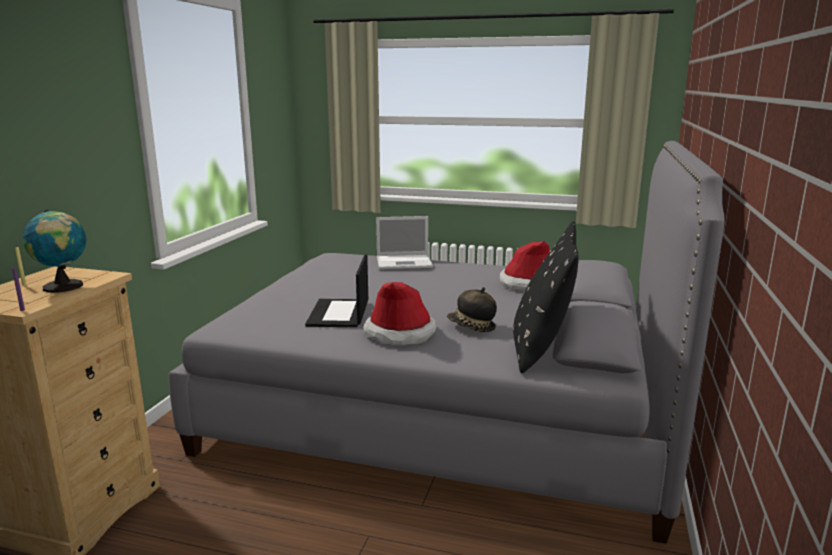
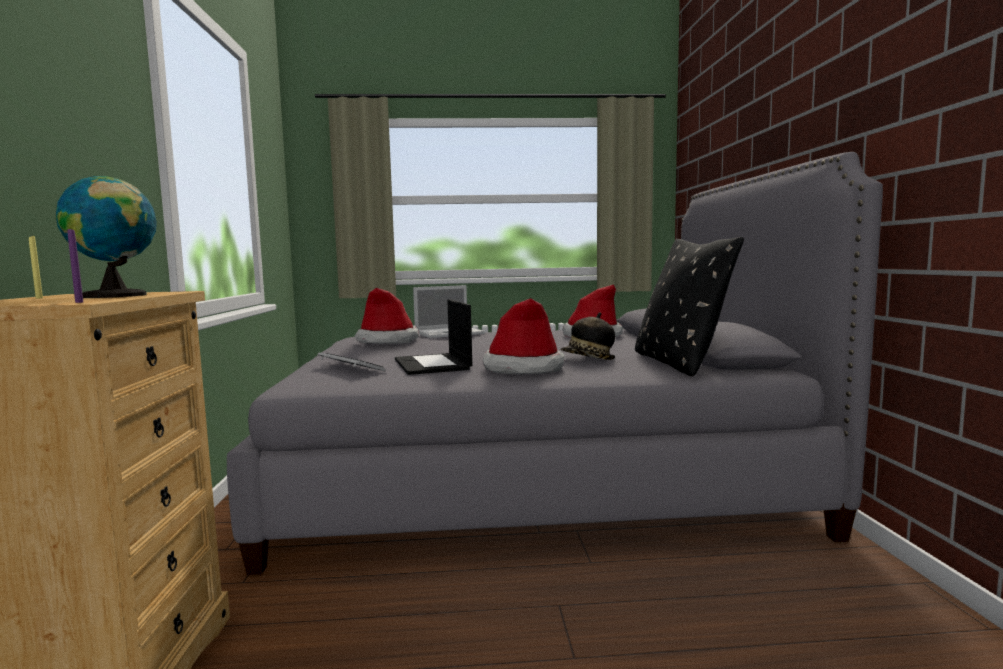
camera: 20 degrees left, 10 degrees down
none -> keyboard [318,352,386,372]
none -> hat [355,288,419,344]

